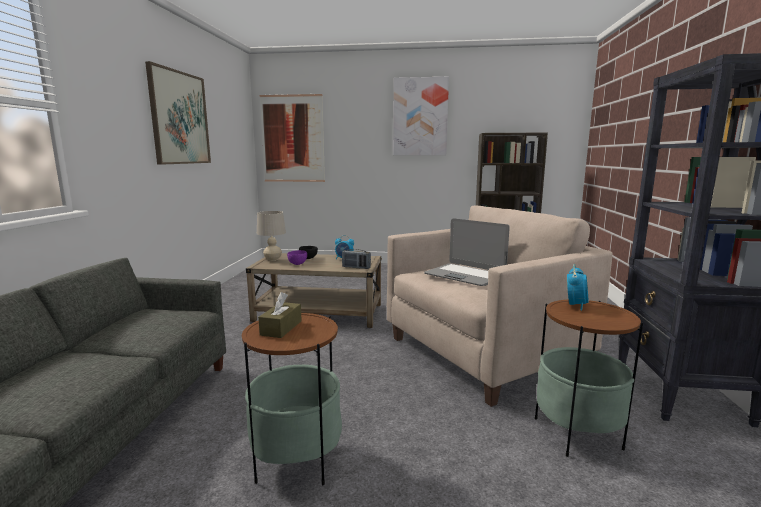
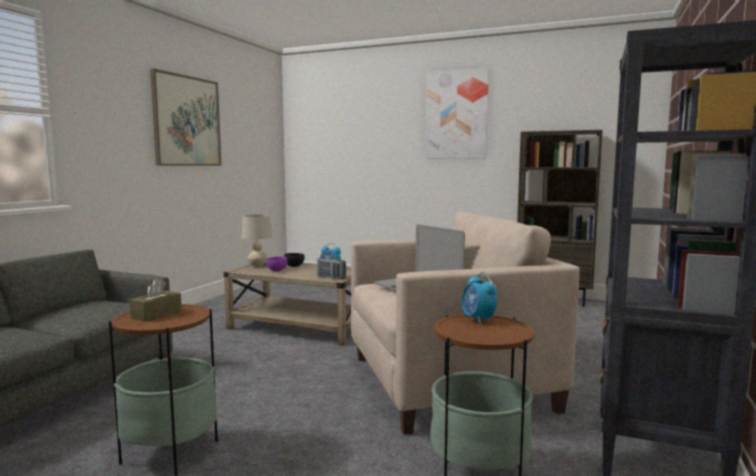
camera: 15 degrees right, 5 degrees down
picture [260,94,325,182] -> none
alarm clock [567,264,589,311] -> alarm clock turned 120 degrees clockwise [462,272,497,324]

